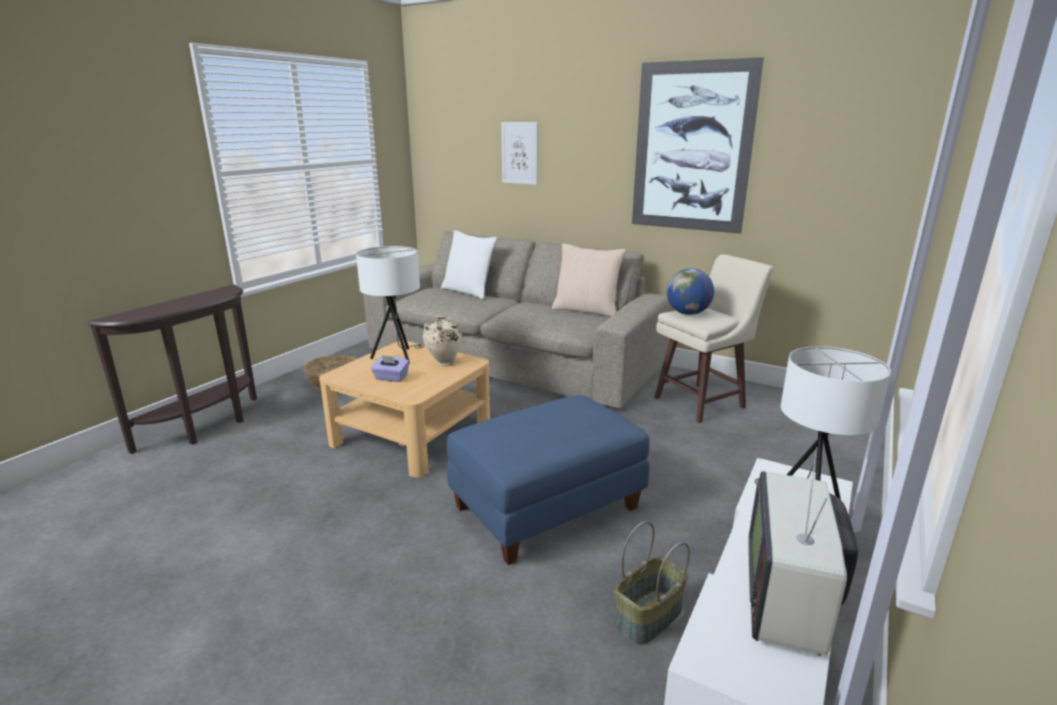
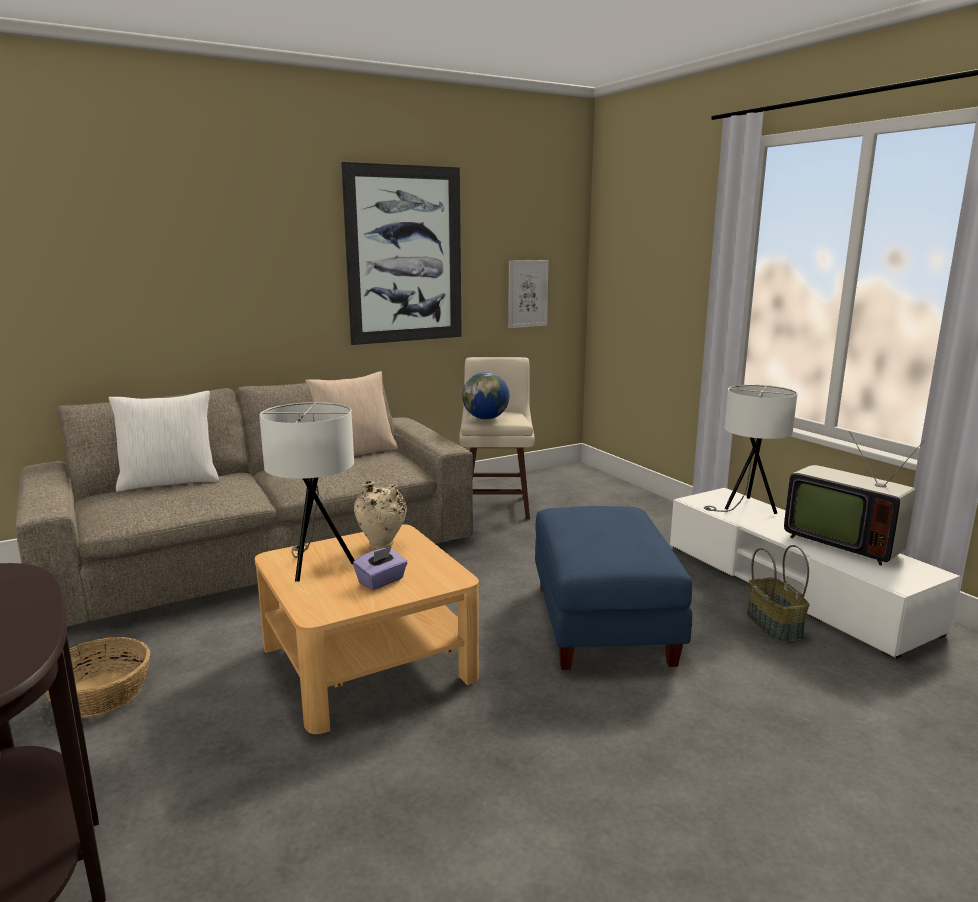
camera: 60 degrees left, 5 degrees down
picture [501,122,538,185] -> picture moved to [508,260,549,328]

